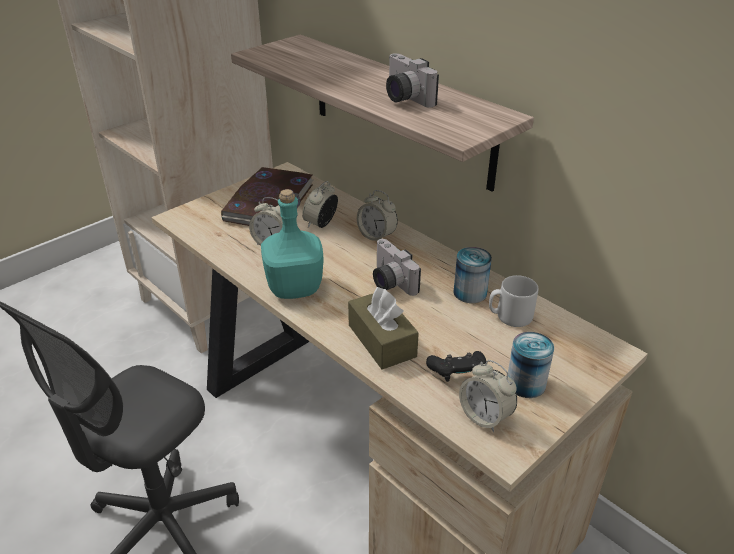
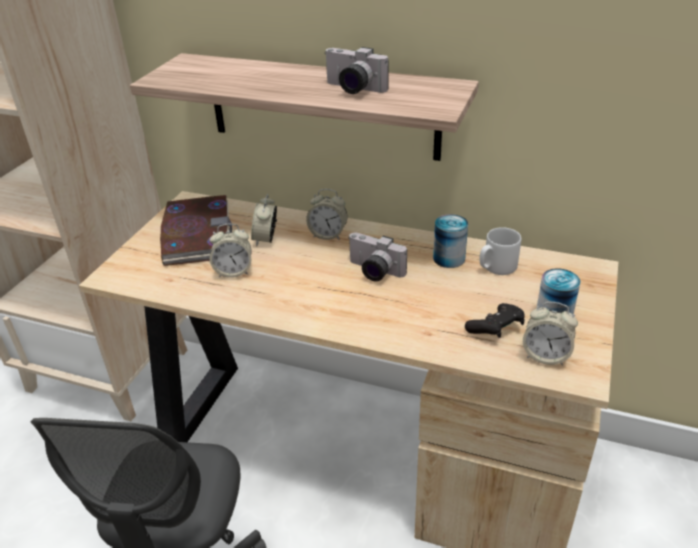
camera: 25 degrees left, 0 degrees up
turquoise bottle [261,189,324,299] -> none
brown tissue box [348,287,419,370] -> none

